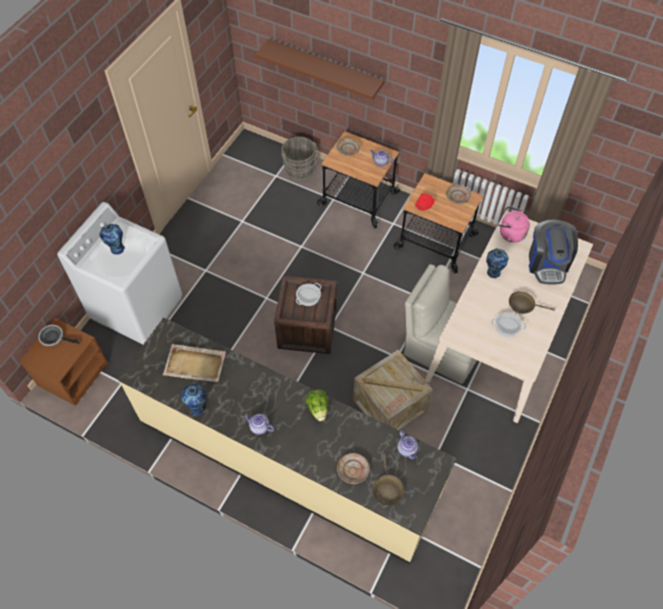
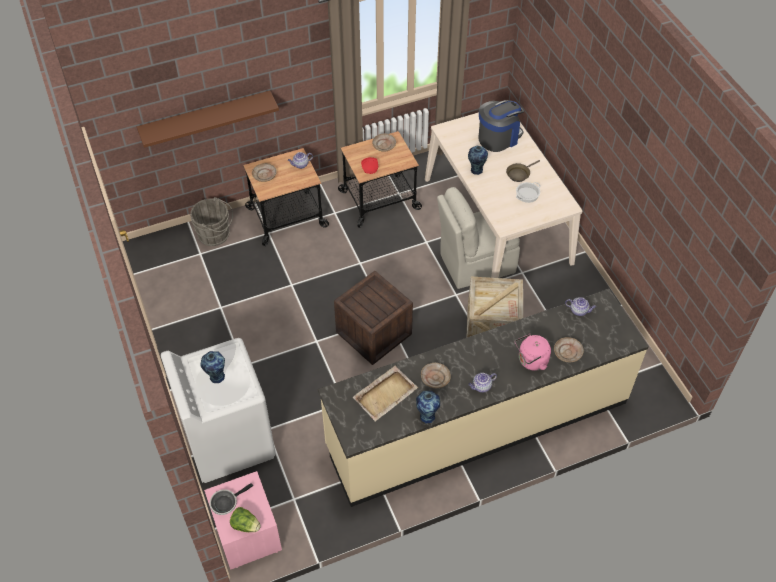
camera: 50 degrees left, 5 degrees down
brown nightstand [19,318,108,405] -> pink nightstand [204,471,282,570]
cooking pot [296,283,321,306] -> none
lettuce [305,390,328,421] -> lettuce moved to [230,507,261,532]
brown frying pan [373,454,404,505] -> none
pink kettle [498,206,530,243] -> pink kettle moved to [515,334,551,371]
coffee machine [529,220,578,284] -> coffee machine turned 75 degrees counterclockwise [478,100,524,152]
none -> beige plate [421,363,451,388]

